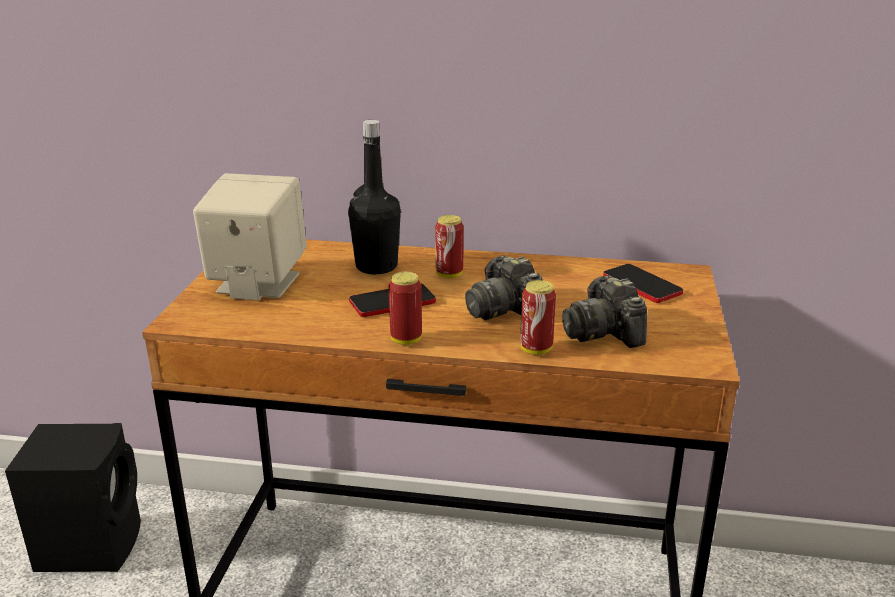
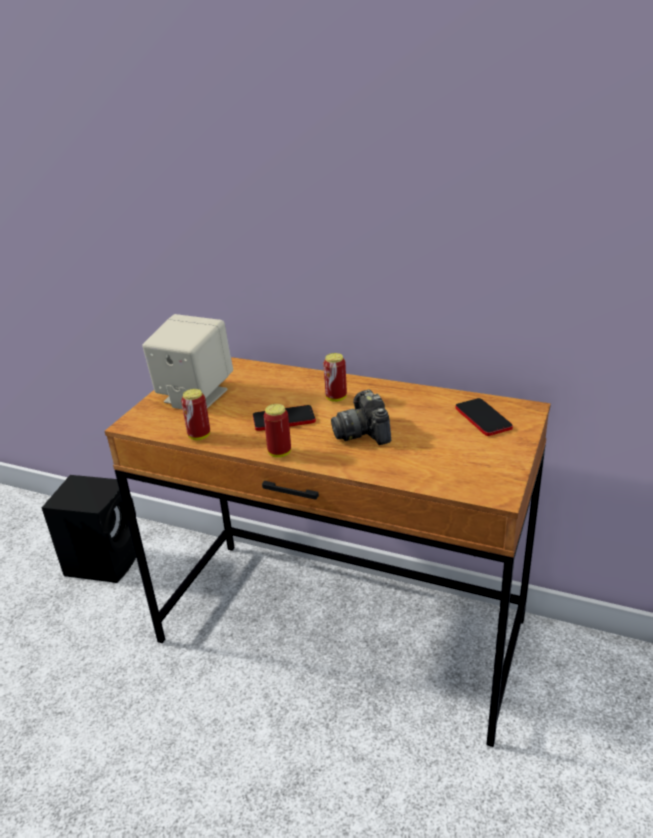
camera: 15 degrees right, 5 degrees up
black bottle [348,120,401,274] -> none
can [520,280,556,355] -> can moved to [181,389,210,440]
camera [562,275,647,348] -> none

